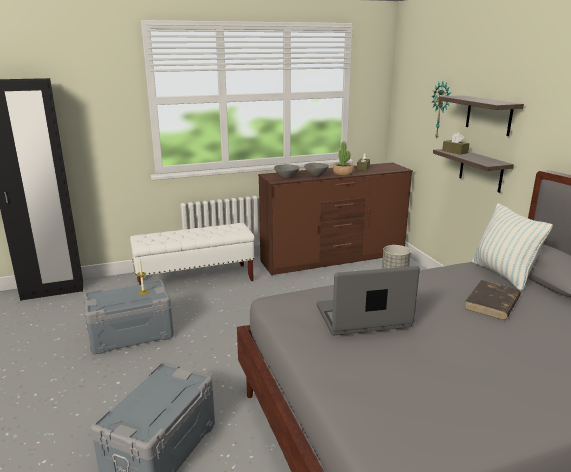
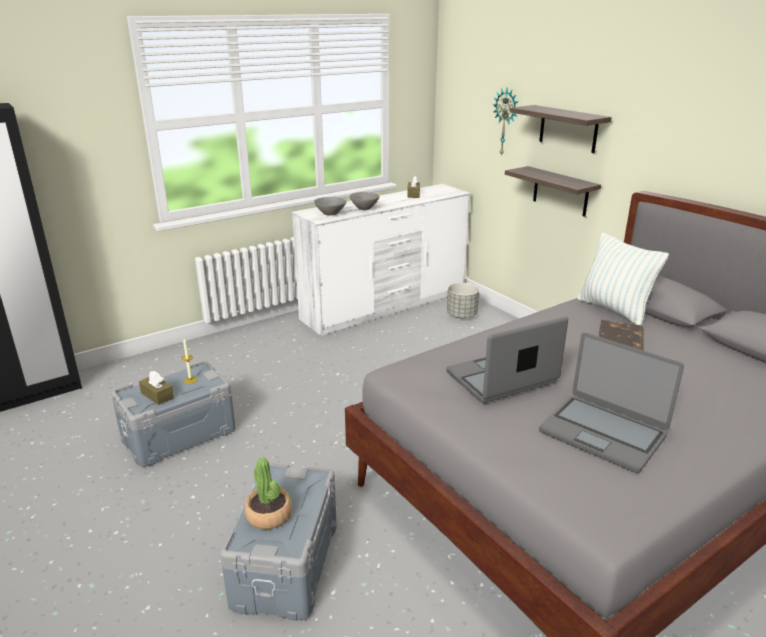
camera: 15 degrees left, 5 degrees up
white bench [130,223,255,285] -> none
brown dresser [258,162,413,276] -> white dresser [292,184,471,337]
potted plant [333,141,354,176] -> potted plant moved to [245,457,292,530]
brown tissue box [442,132,470,155] -> brown tissue box moved to [139,371,174,405]
none -> laptop [539,332,684,473]

